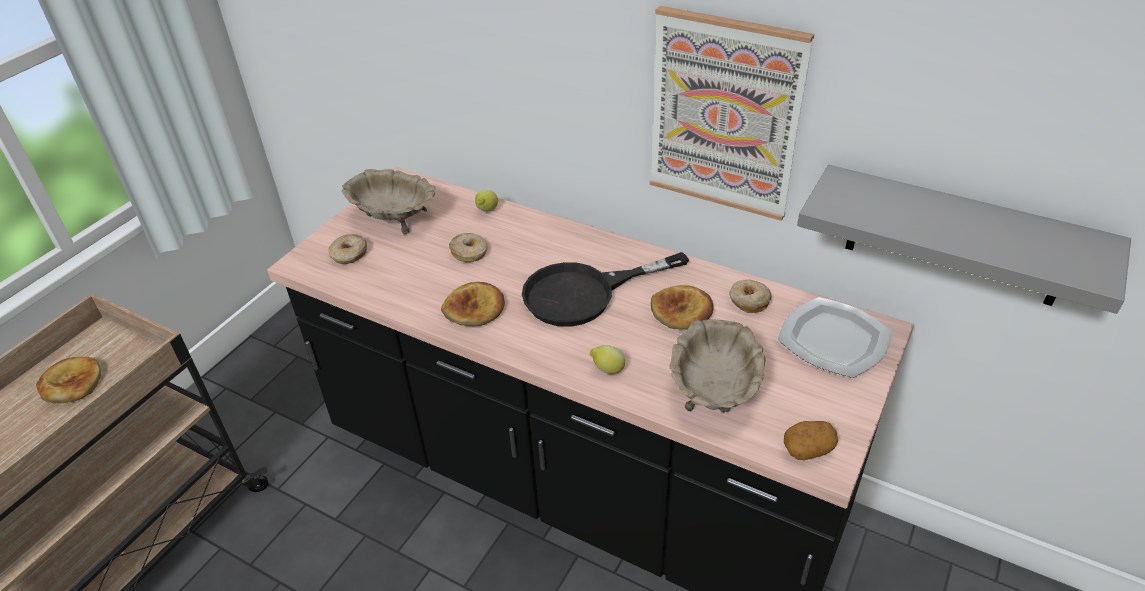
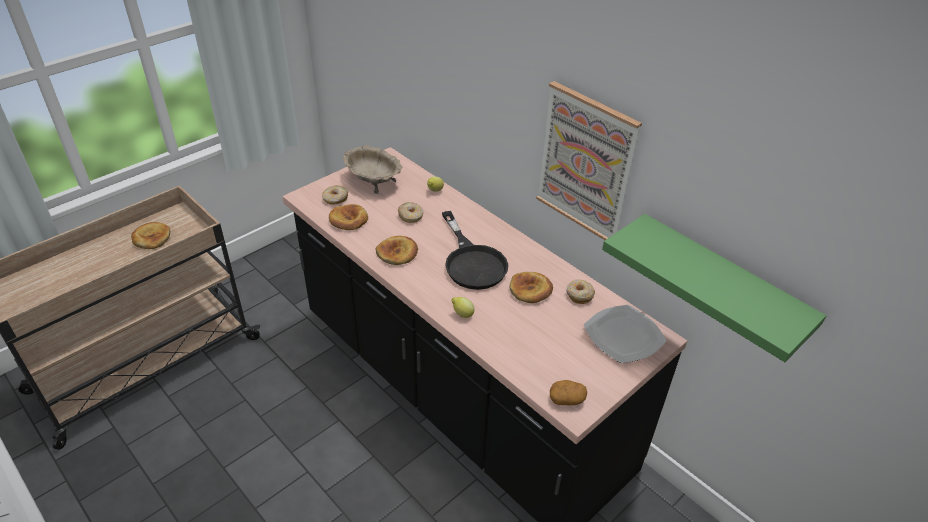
camera: 15 degrees right, 0 degrees up
black frying pan [522,252,689,327] -> black frying pan turned 105 degrees counterclockwise [442,211,508,290]
beige bowl [670,319,766,412] -> none
grey shelf [797,165,1131,314] -> green shelf [602,214,826,362]
none -> bread [329,204,368,230]

